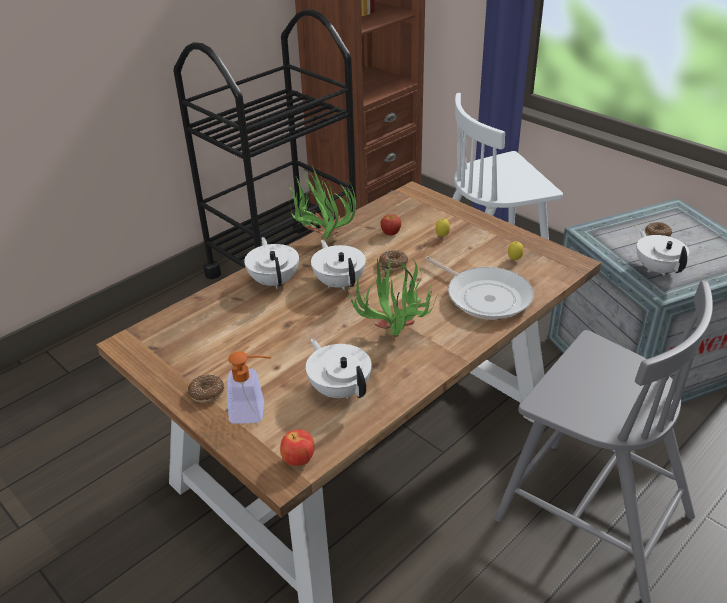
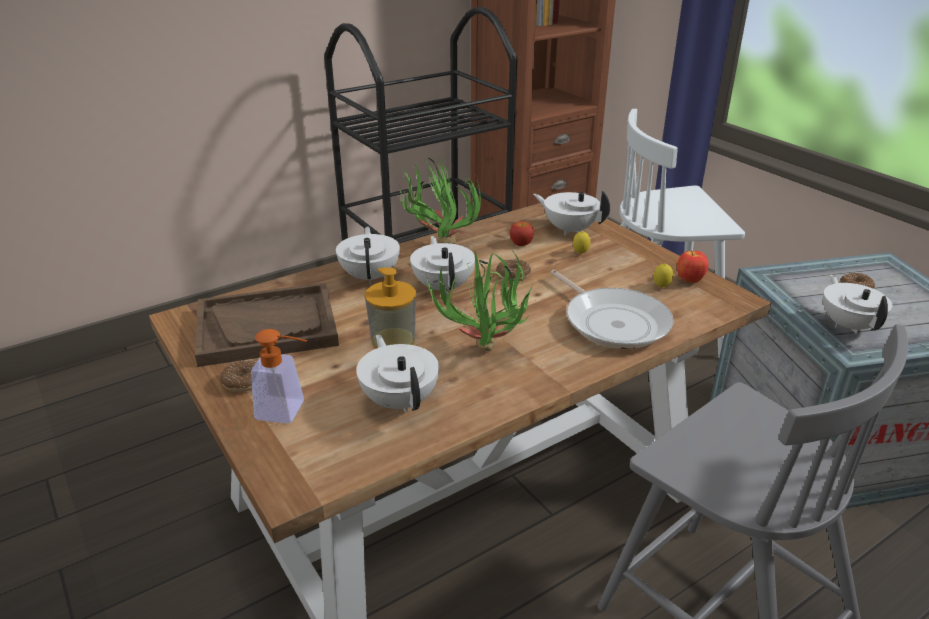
camera: 10 degrees right, 5 degrees down
apple [280,430,315,466] -> apple moved to [677,250,708,283]
none -> brown tray [195,283,339,367]
none -> soap dispenser [365,267,416,349]
none -> white teapot [533,191,610,235]

